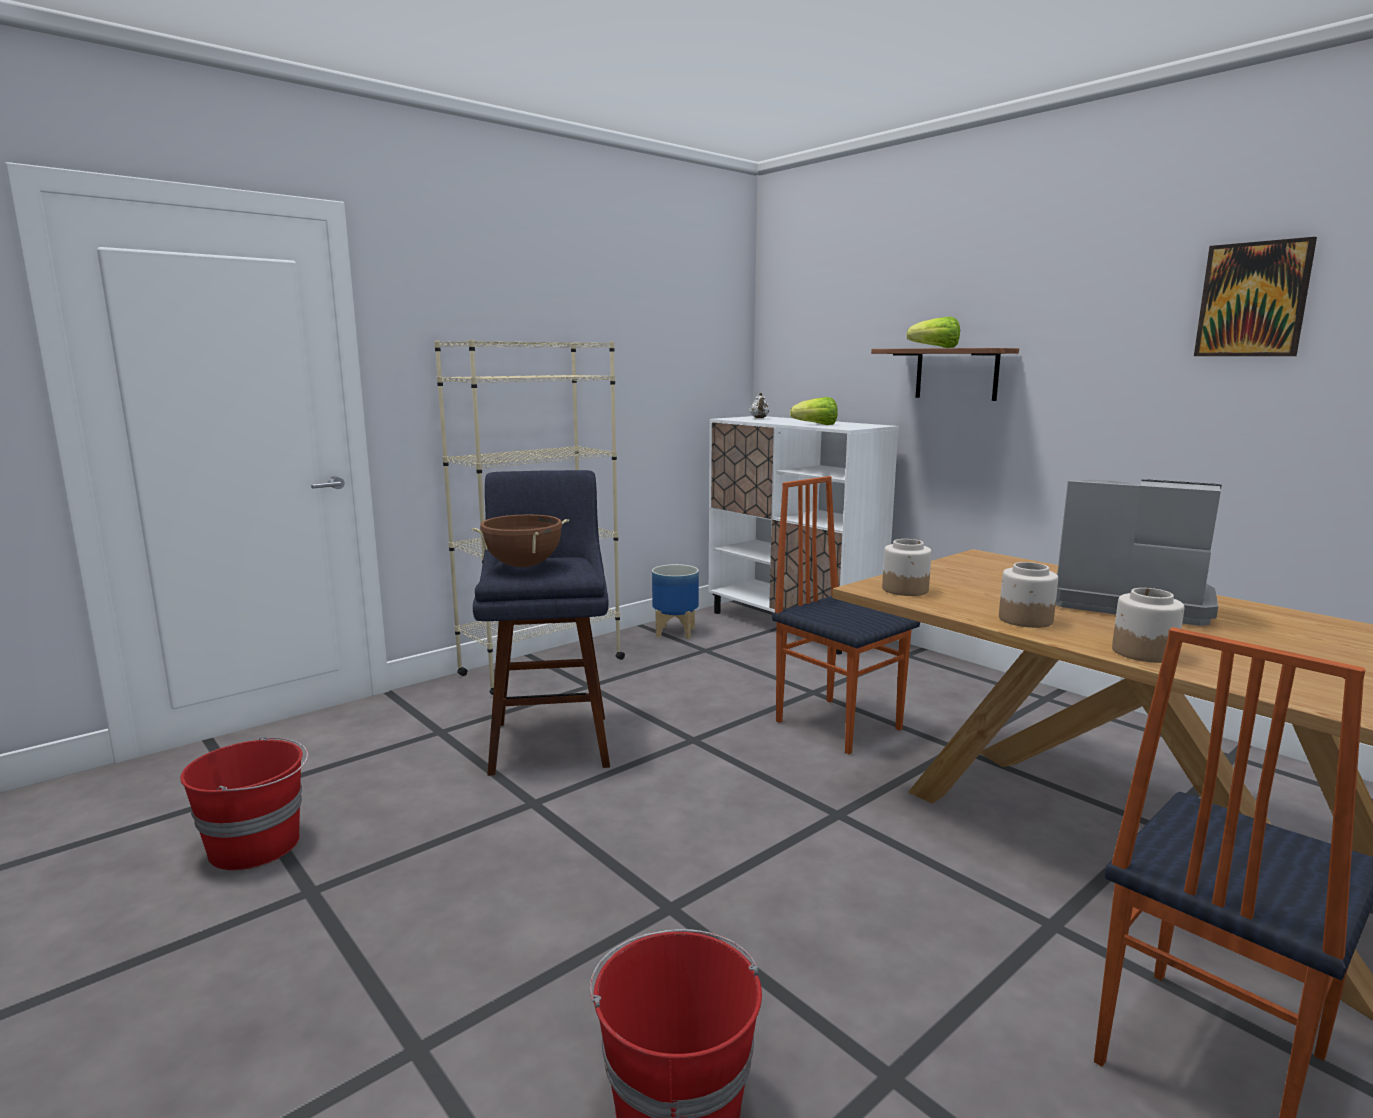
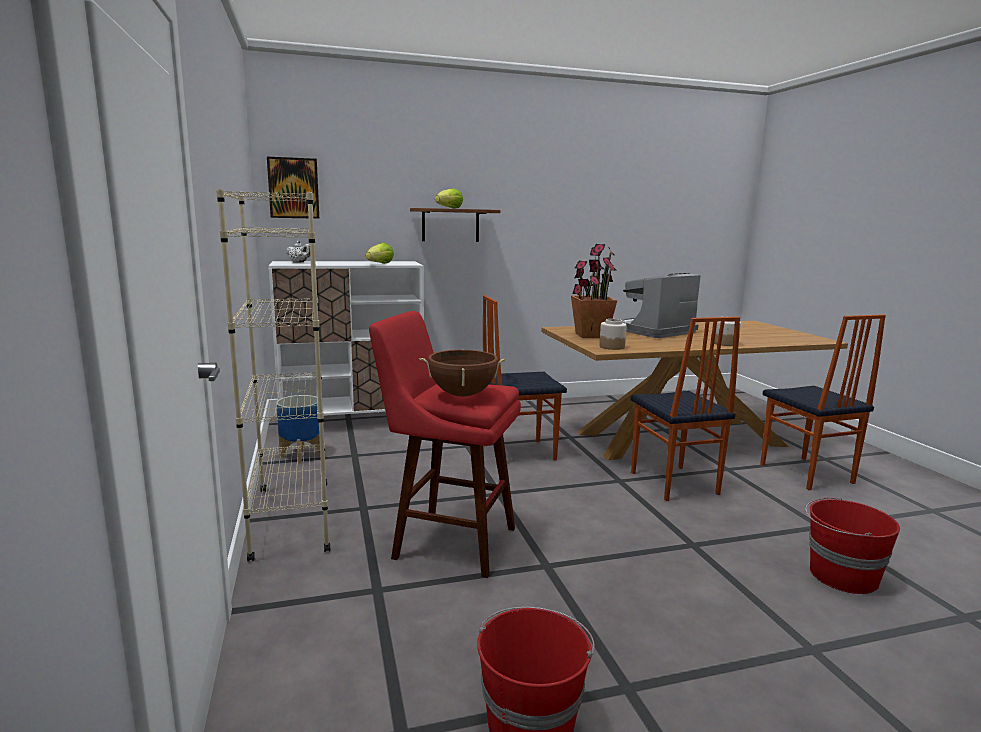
camera: 65 degrees left, 0 degrees up
blue stool [473,470,610,776] -> red stool [369,311,521,578]
jar [999,562,1058,628] -> none
picture [1194,237,1317,356] -> picture moved to [267,157,319,219]
none -> potted plant [571,244,617,338]
none -> chair [630,317,740,501]

